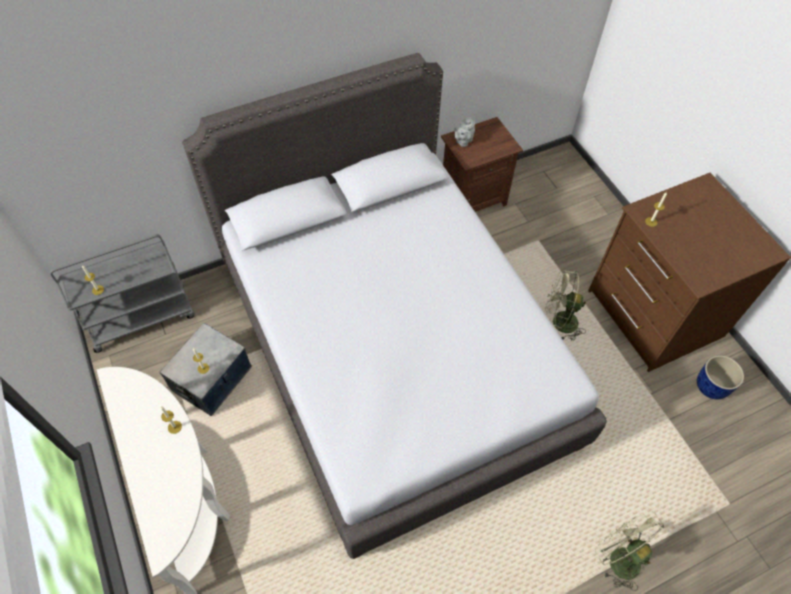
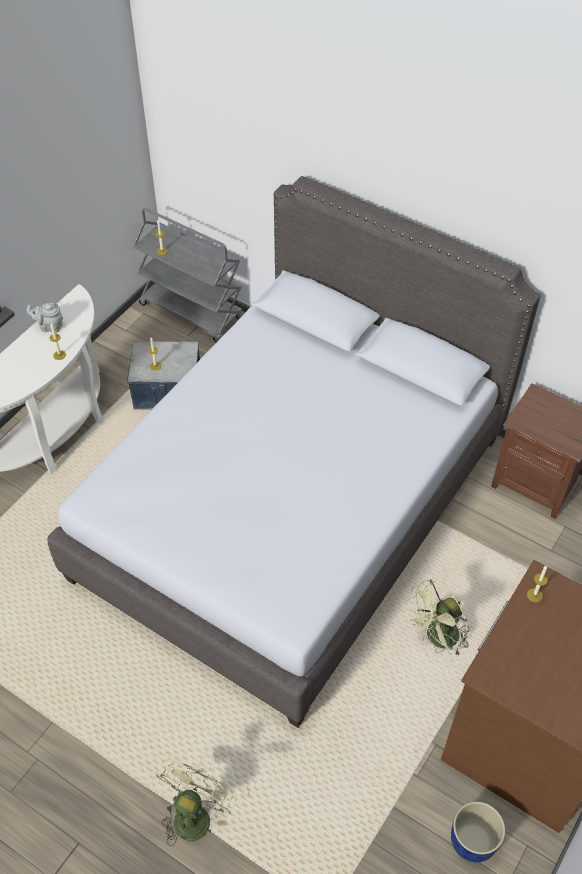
camera: 60 degrees right, 5 degrees down
grey teapot [454,117,475,147] -> grey teapot moved to [26,303,63,333]
green fan [545,270,586,341] -> green fan turned 105 degrees counterclockwise [406,579,470,657]

